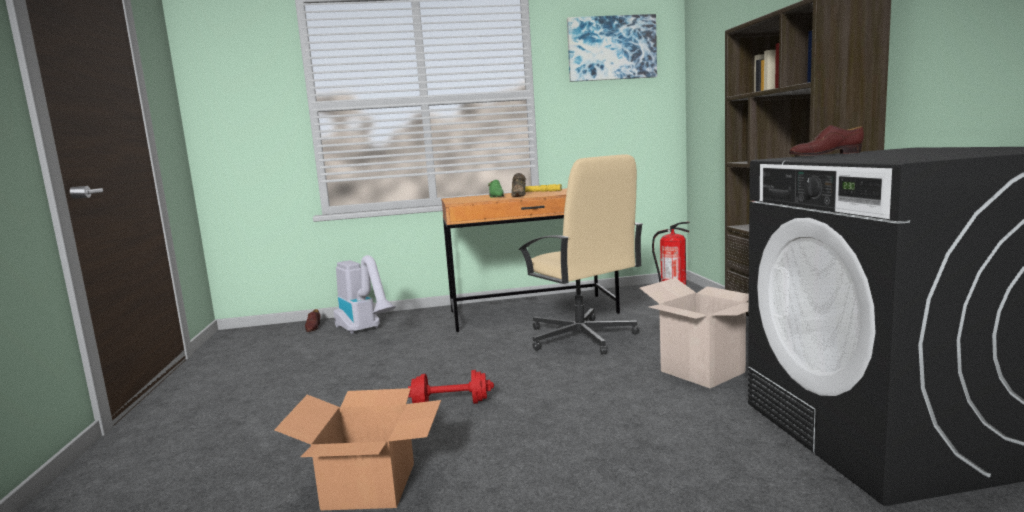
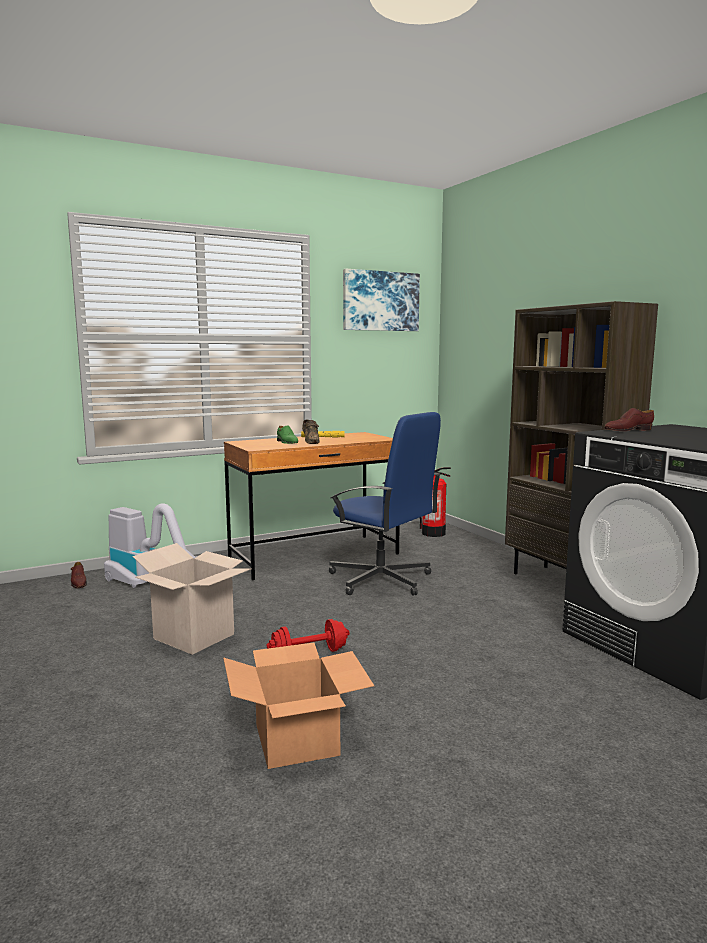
camera: 20 degrees left, 0 degrees up
beige office chair [518,154,643,355] -> blue office chair [329,412,441,596]
cardboard box [640,278,749,388] -> cardboard box moved to [133,543,252,655]

